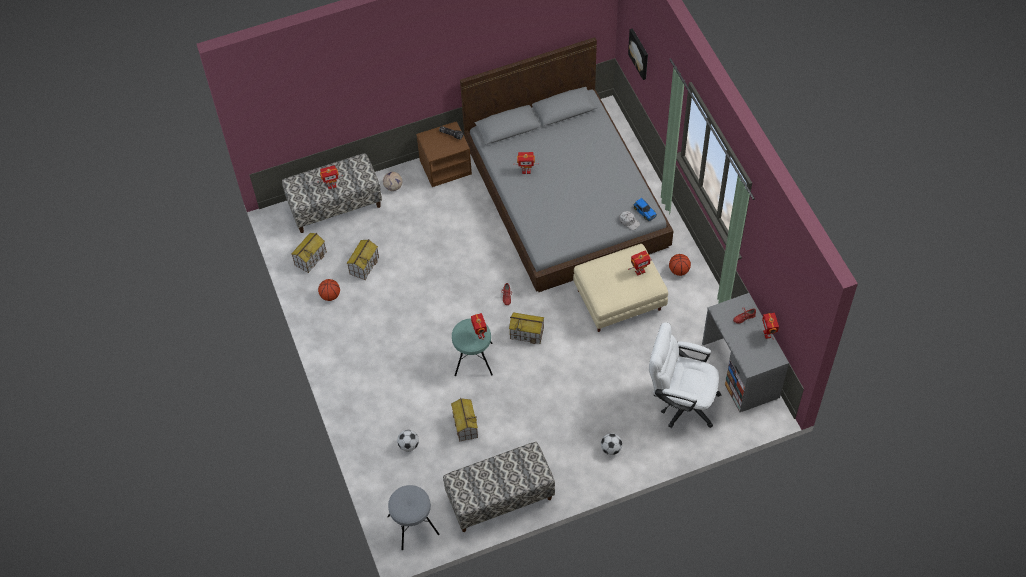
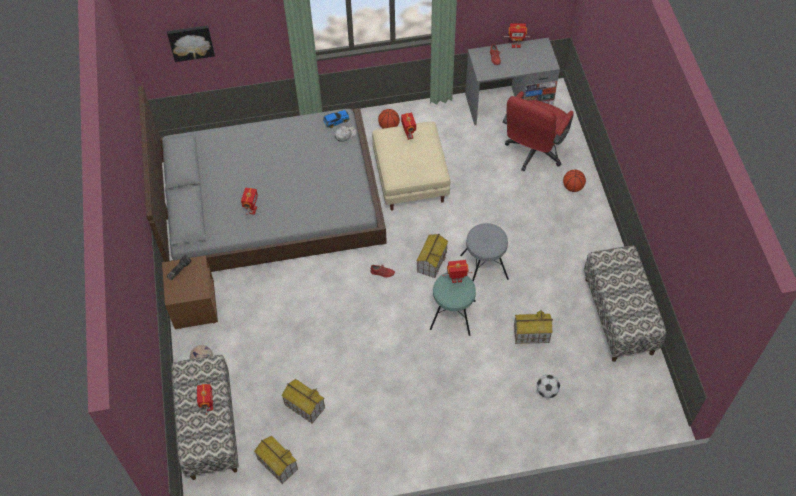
camera: 80 degrees left, 0 degrees up
basketball [318,279,340,301] -> basketball moved to [563,170,586,192]
grey stool [387,485,439,550] -> grey stool moved to [460,223,509,282]
football [601,433,622,455] -> none
white office chair [649,322,721,428] -> red office chair [503,91,573,171]

